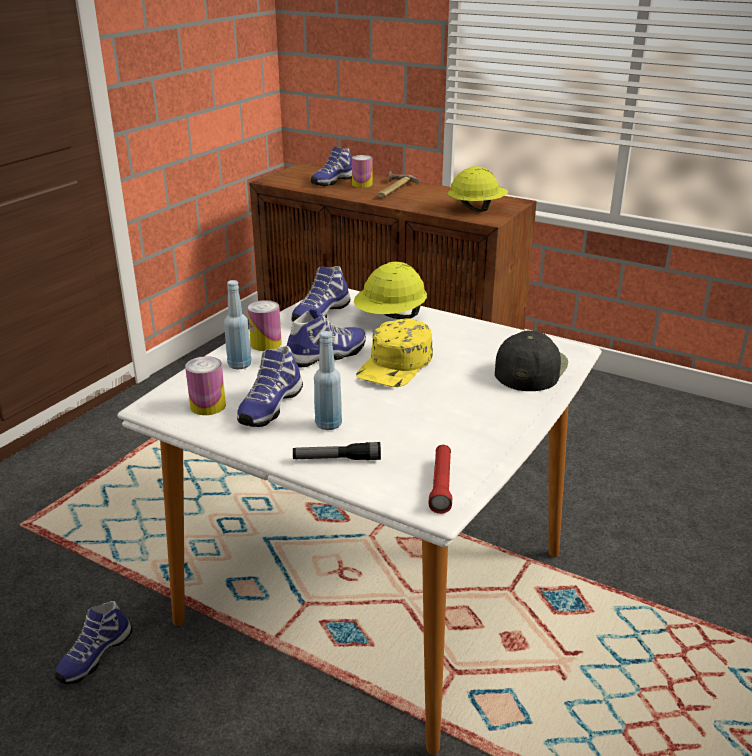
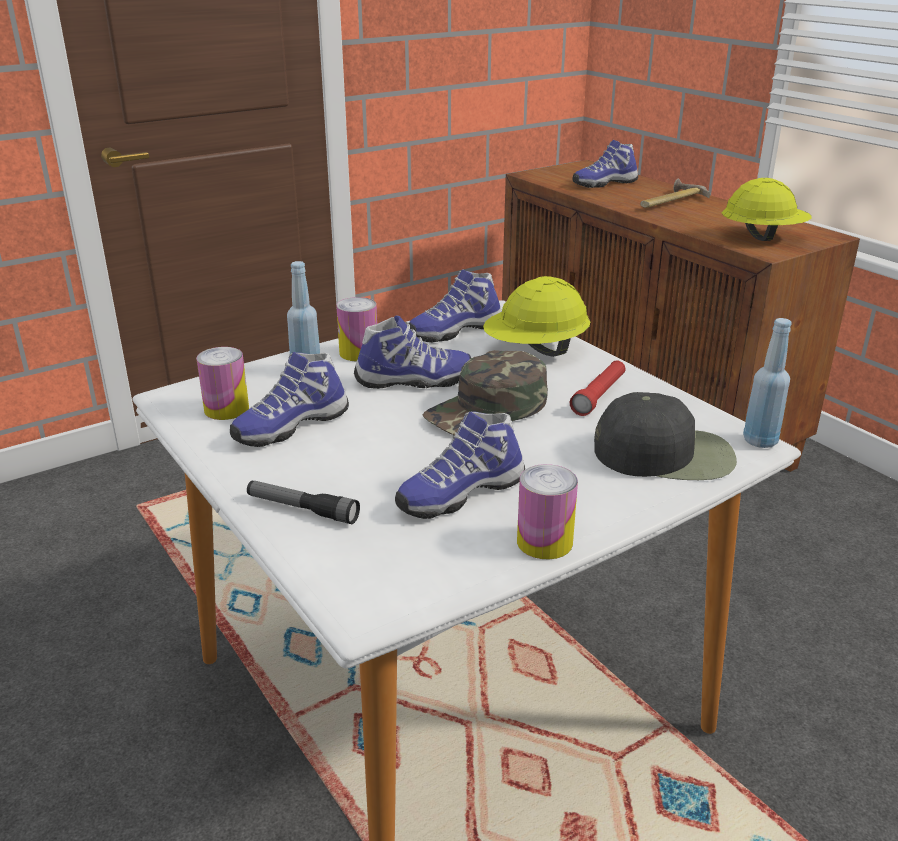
camera: 25 degrees right, 0 degrees up
shoe [55,601,133,684] -> shoe moved to [395,412,525,519]
blue bottle [314,331,342,430] -> blue bottle moved to [743,318,791,448]
can [352,155,372,188] -> can moved to [517,464,578,559]
yellow cap [356,318,433,387] -> green cap [423,350,548,436]
red flashlight [429,445,452,514] -> red flashlight moved to [570,360,626,416]
black cap [495,331,568,391] -> black cap turned 45 degrees clockwise [594,392,737,480]

